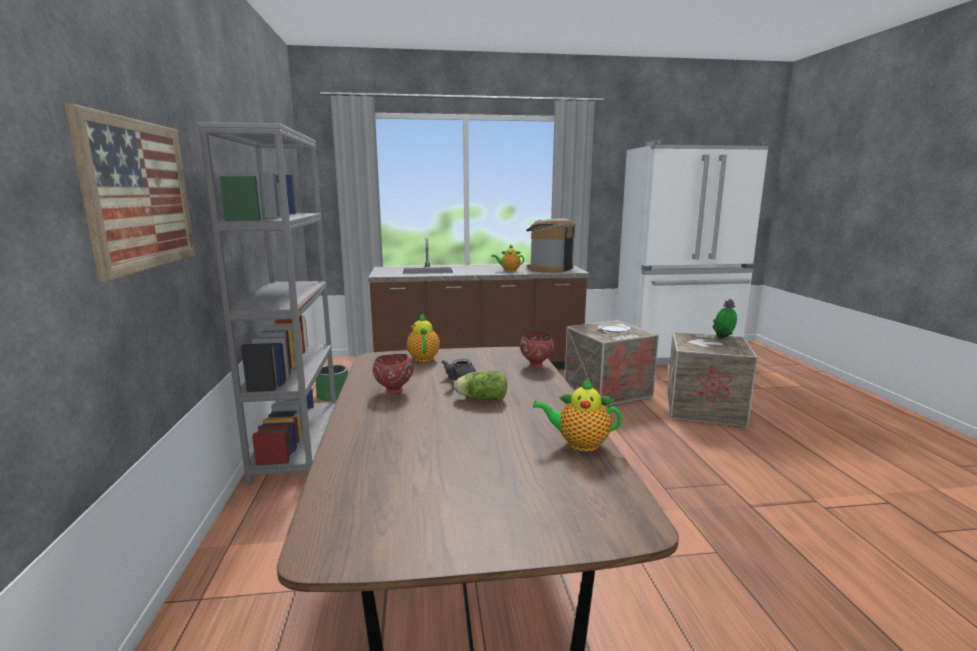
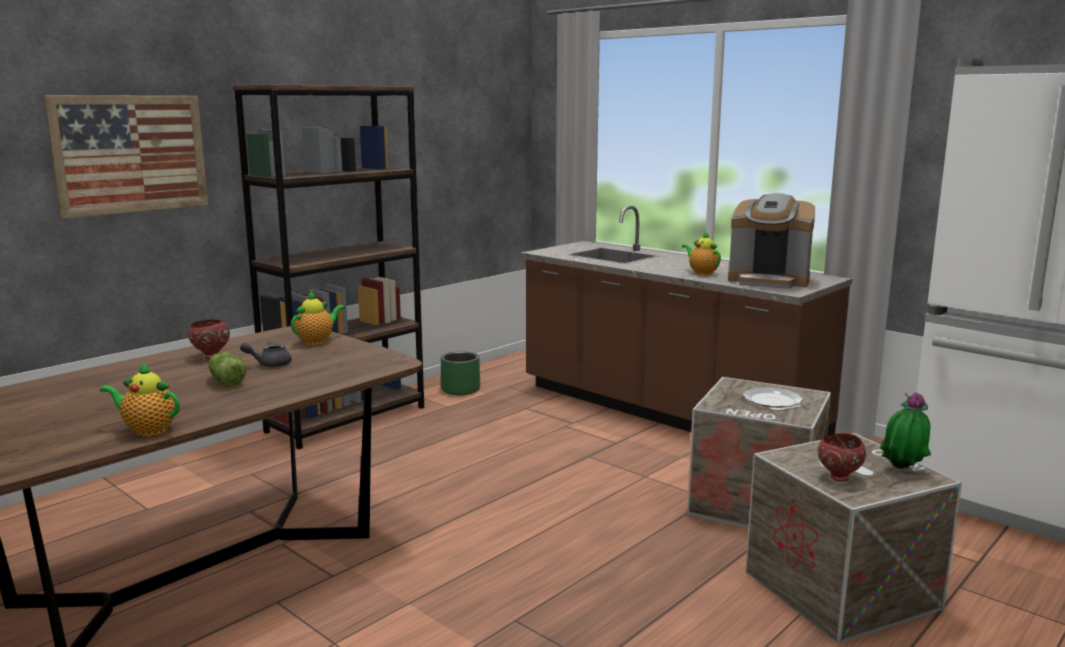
camera: 50 degrees right, 0 degrees up
grey bookcase [198,122,336,484] -> brown bookcase [233,84,424,449]
red bowl [520,332,554,368] -> red bowl moved to [818,434,866,482]
coffee machine [526,219,575,273] -> coffee machine turned 150 degrees counterclockwise [728,193,815,289]
teapot [533,378,622,451] -> teapot turned 45 degrees counterclockwise [100,362,180,436]

